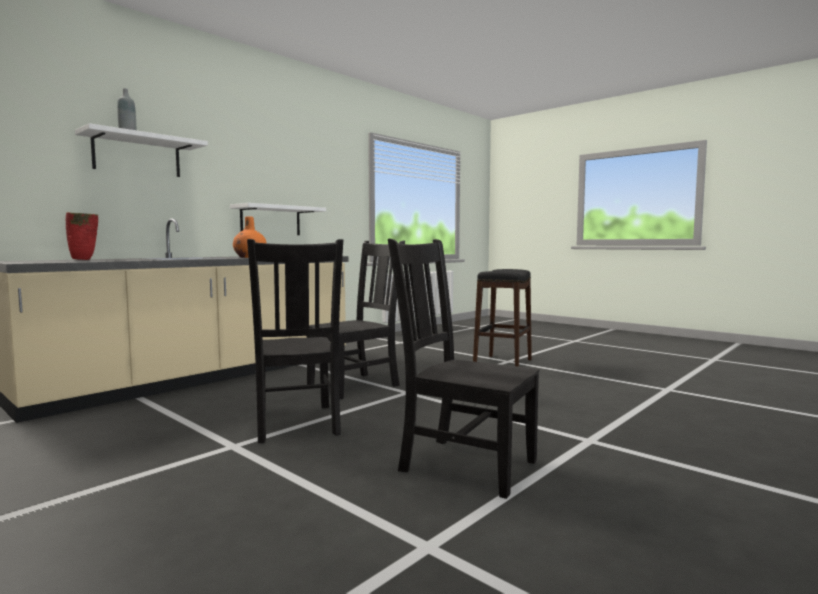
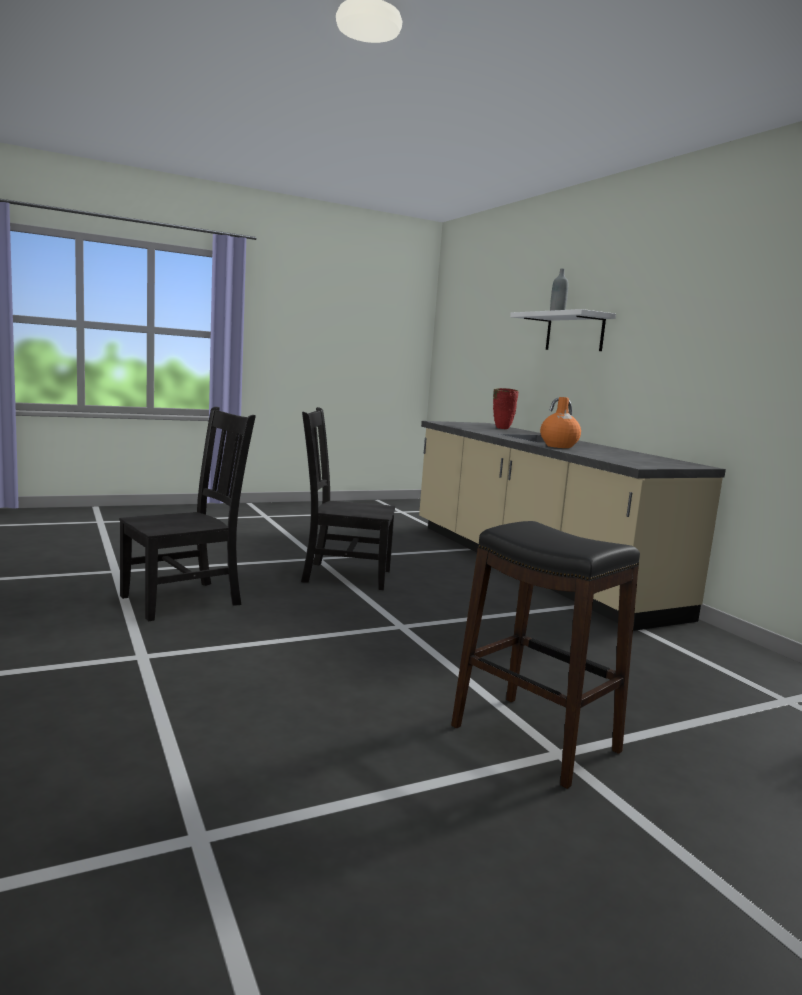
camera: 110 degrees right, 5 degrees up
white shelf [230,203,326,235] -> none
black chair [306,241,405,399] -> none

